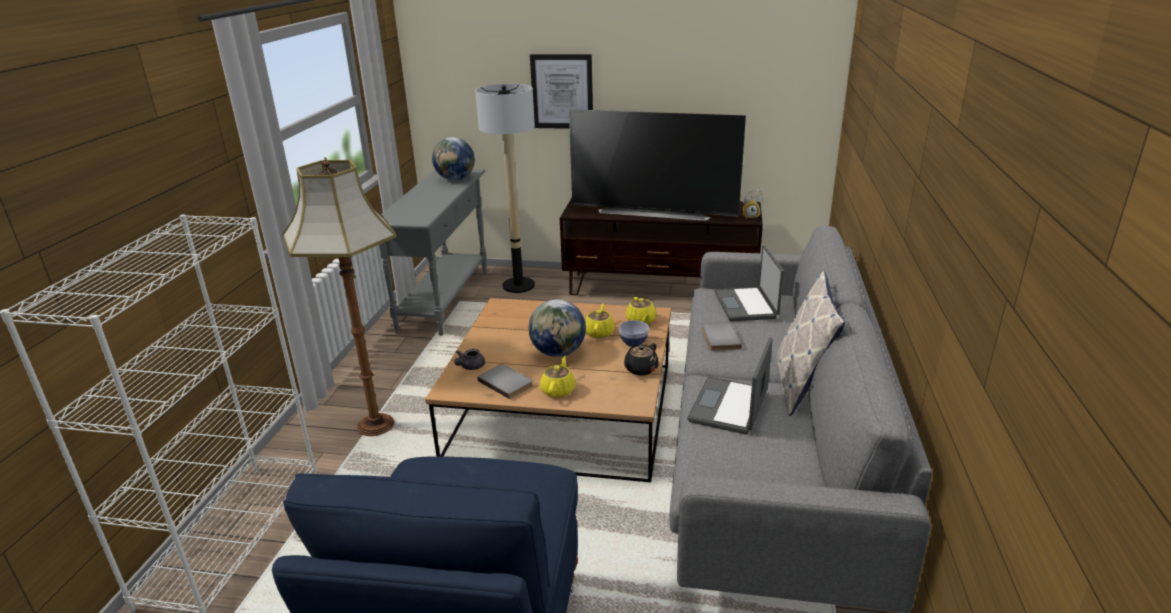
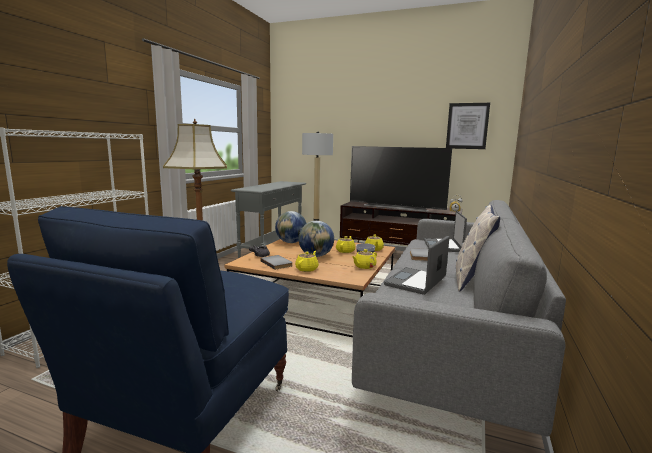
camera: 10 degrees right, 15 degrees down
globe [432,137,475,181] -> globe moved to [275,211,306,243]
picture [530,54,593,129] -> picture moved to [446,103,490,149]
black teapot [624,344,659,375] -> yellow teapot [352,249,377,269]

